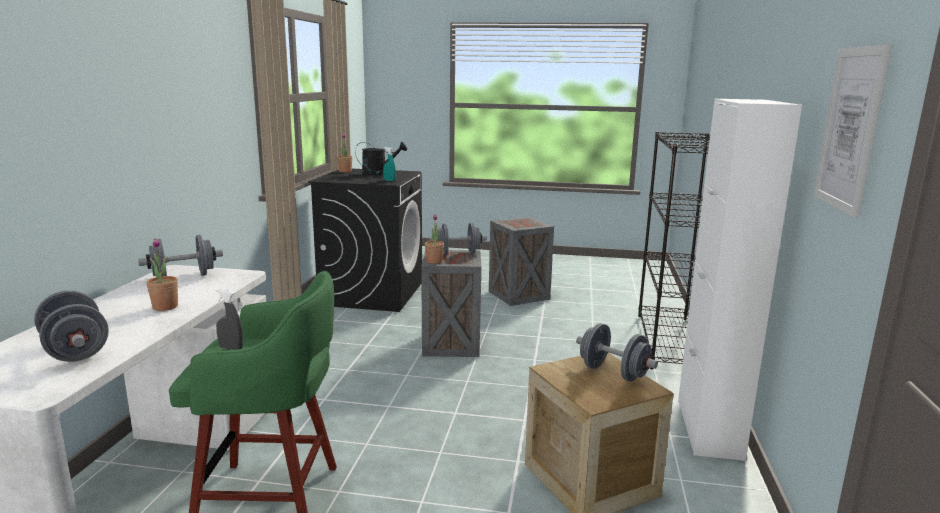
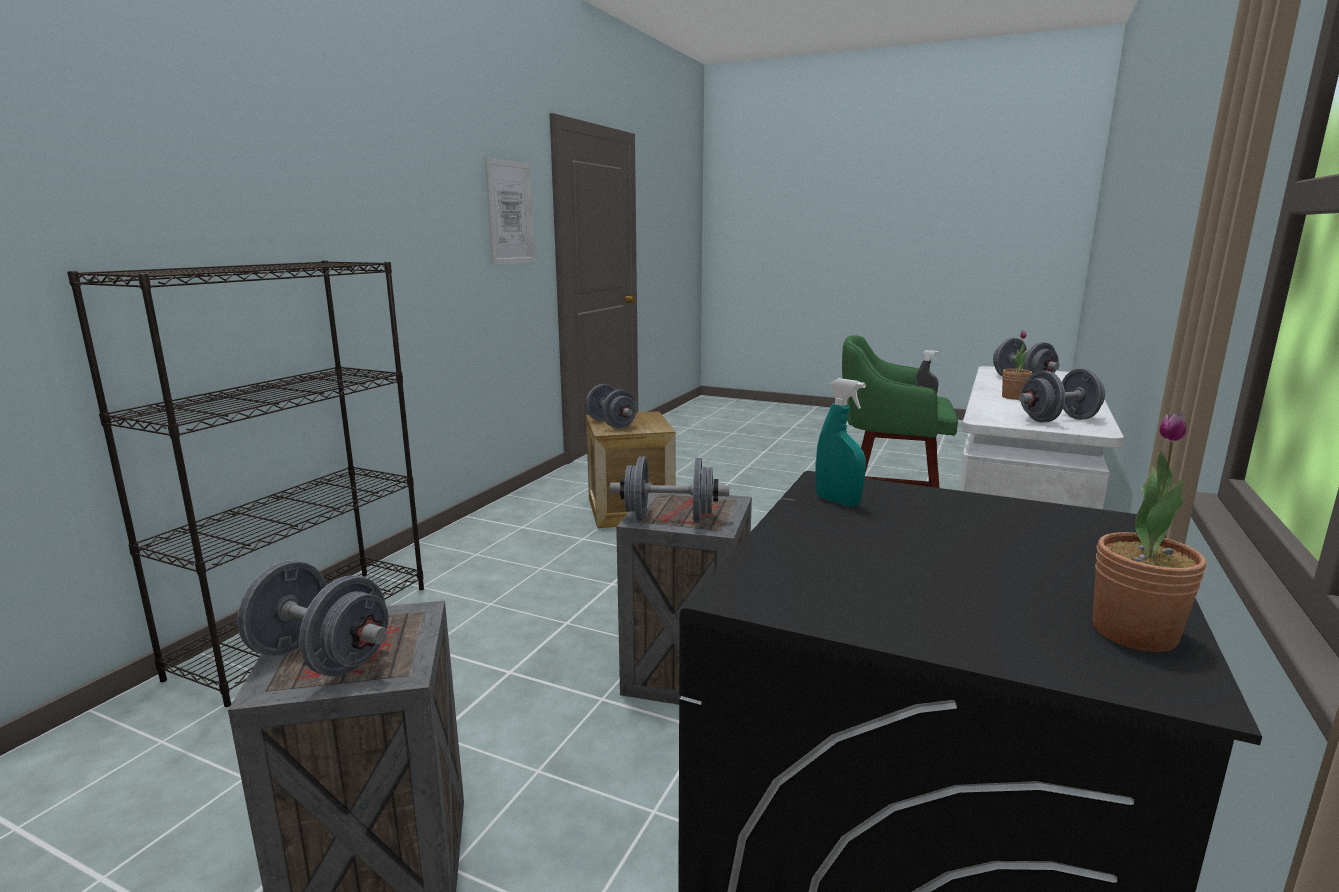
camera: 165 degrees left, 0 degrees up
black watering can [355,142,407,176] -> none
potted plant [425,214,444,264] -> none
white cabinet [678,99,802,461] -> none
none -> grey dumbbell [237,560,389,677]

